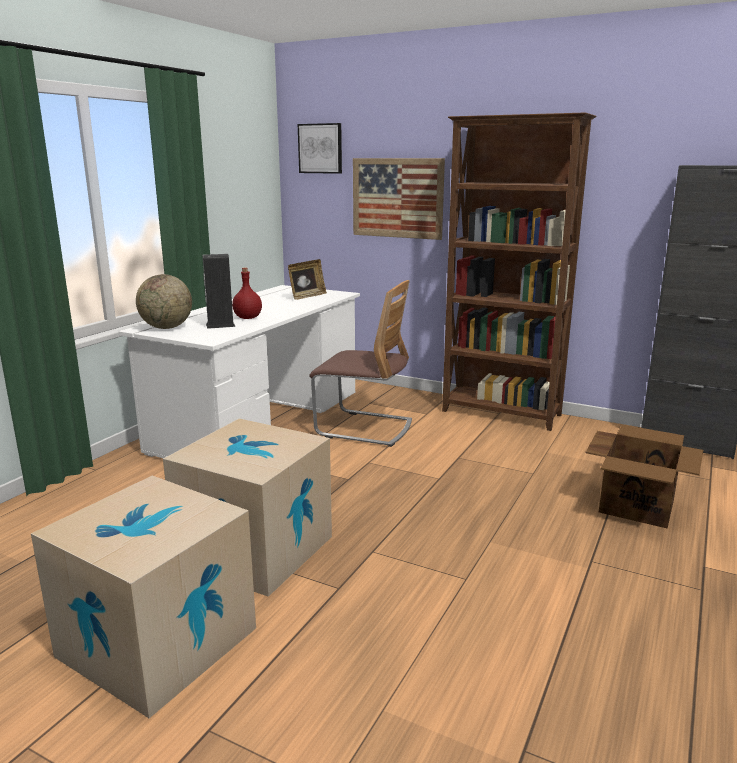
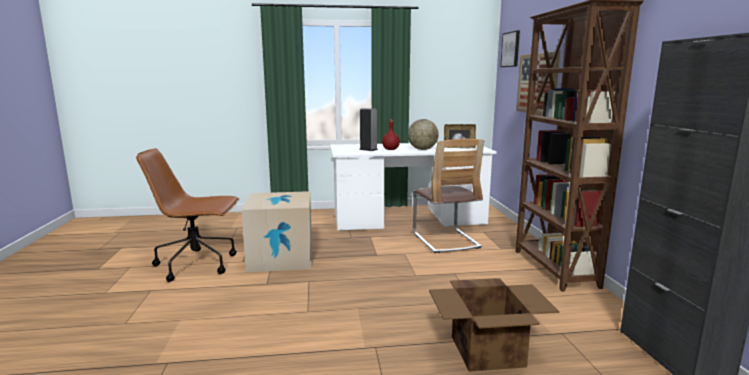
camera: 55 degrees right, 5 degrees down
cardboard box [31,475,256,718] -> brown office chair [136,148,239,282]
globe [136,274,192,329] -> globe moved to [408,119,439,150]

